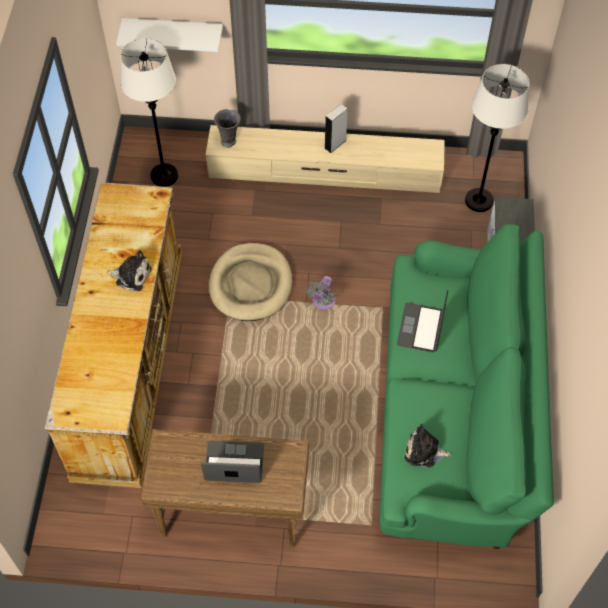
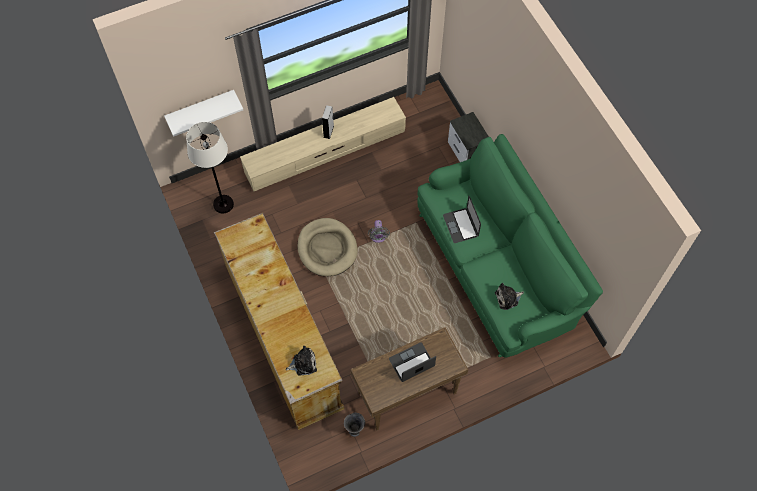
camera: 30 degrees left, 5 degrees up
plush toy [107,250,152,291] -> plush toy moved to [286,346,317,376]
grey vase [214,109,241,148] -> grey vase moved to [344,412,365,437]
white floor lamp [465,64,530,212] -> none

